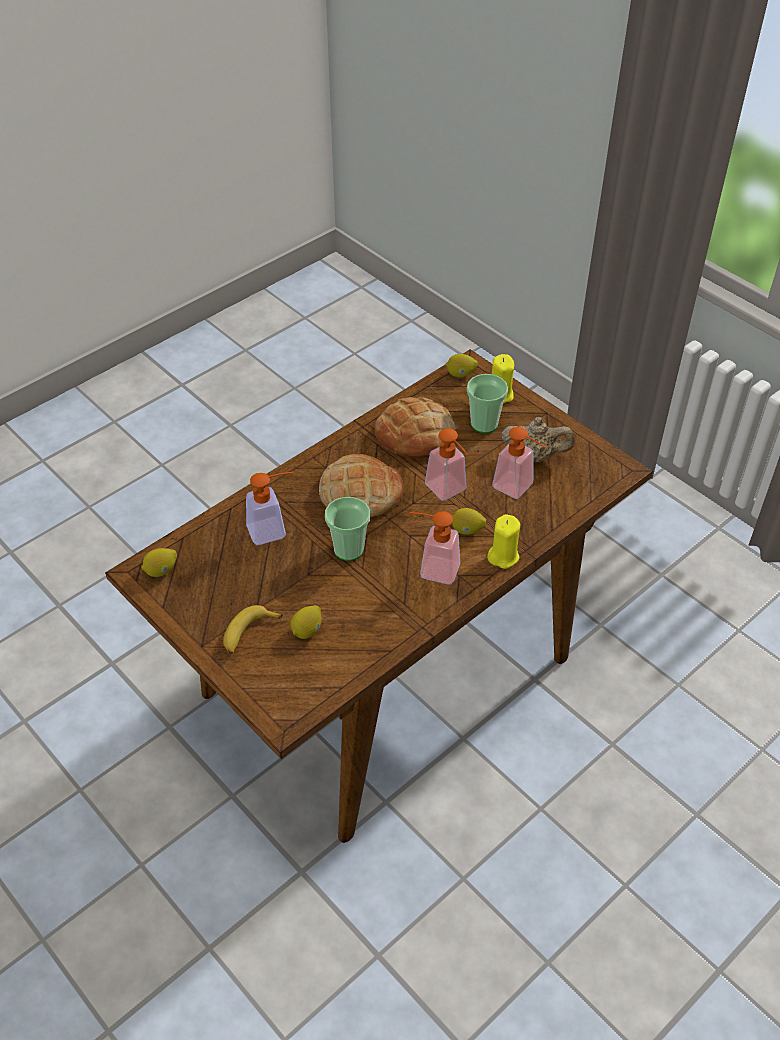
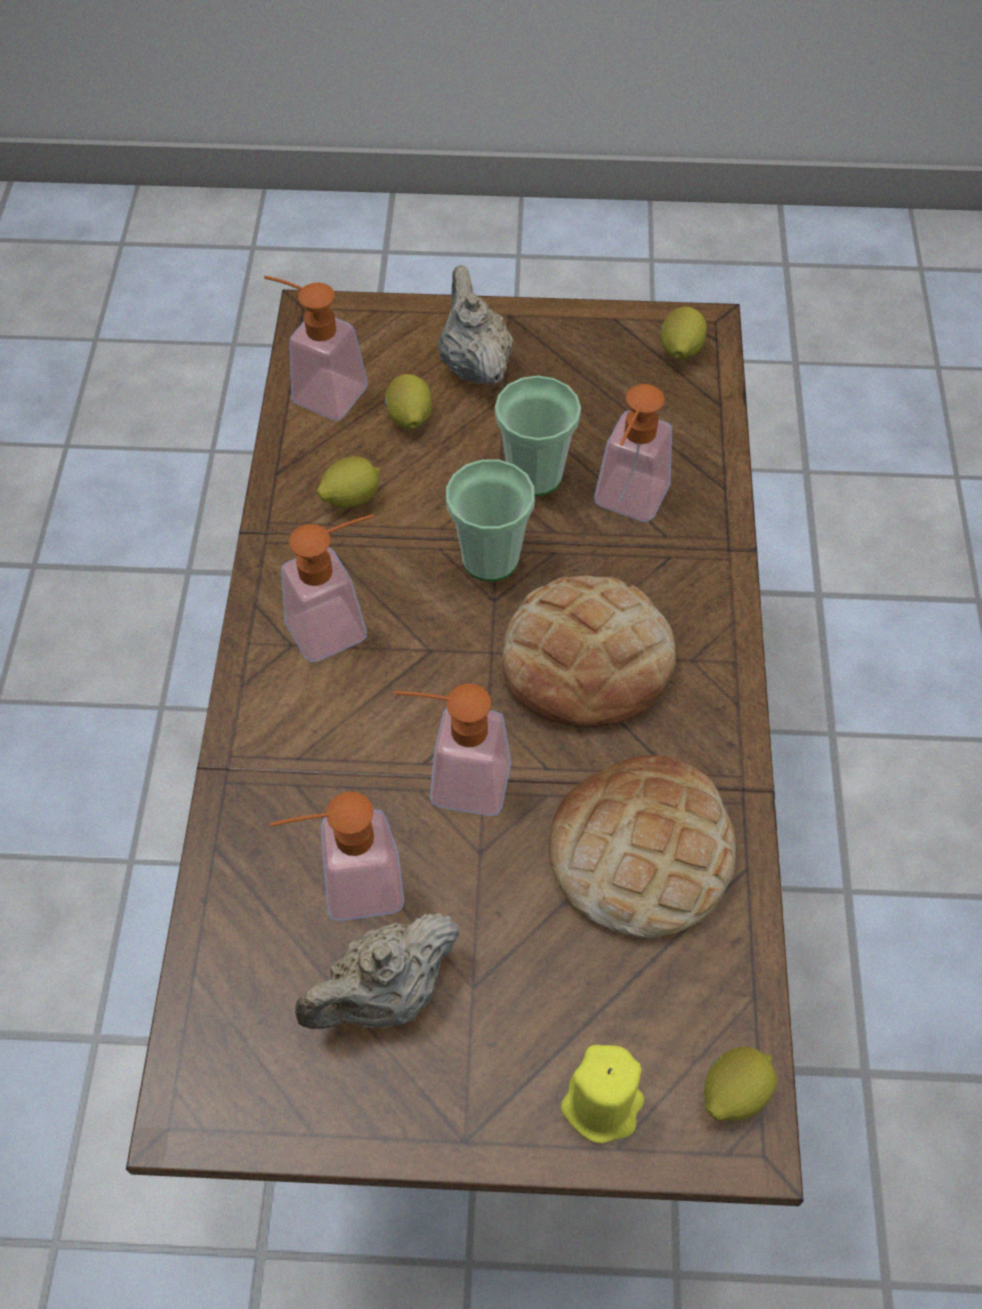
camera: 135 degrees right, 10 degrees up
banana [223,605,283,654] -> beige teapot [438,265,514,385]
lemon [452,508,486,535] -> lemon moved to [316,456,380,508]
cup [467,374,508,433] -> cup moved to [495,376,581,496]
yellow candle [487,514,520,569] -> none
none -> soap dispenser [264,275,368,421]

